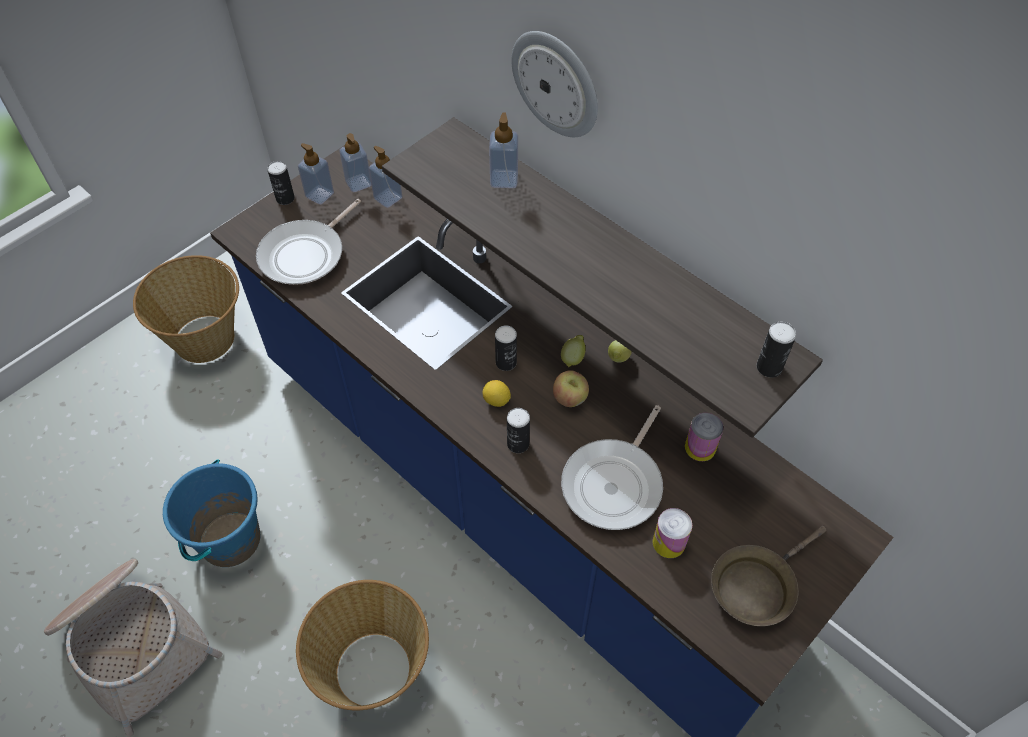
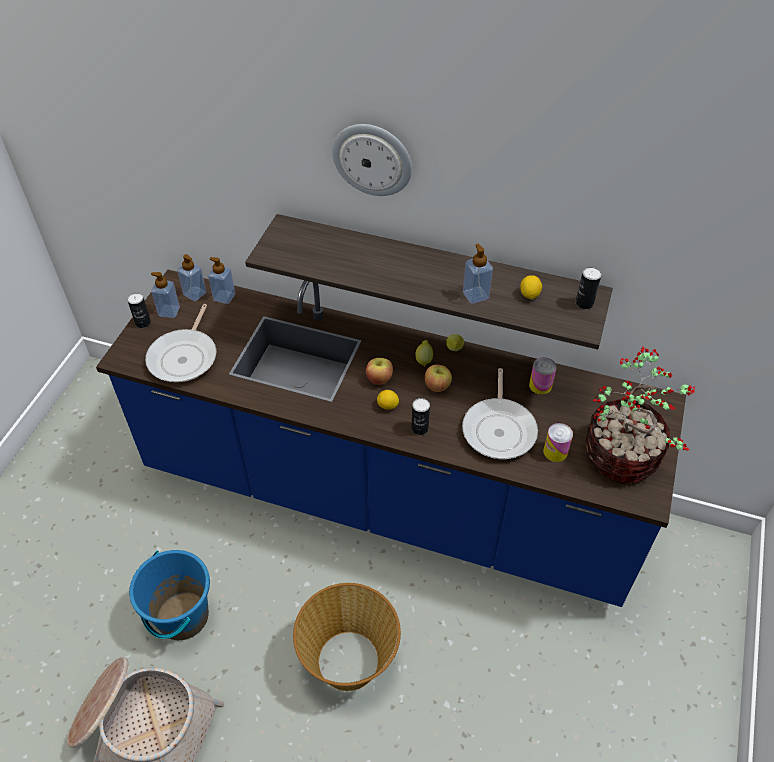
camera: 25 degrees left, 5 degrees down
basket [133,255,239,363] -> none
soap dispenser [489,112,518,188] -> soap dispenser moved to [463,244,493,304]
can [495,325,517,371] -> apple [366,358,393,385]
brown frying pan [711,526,826,626] -> potted plant [586,346,695,484]
none -> lemon [520,275,542,299]

